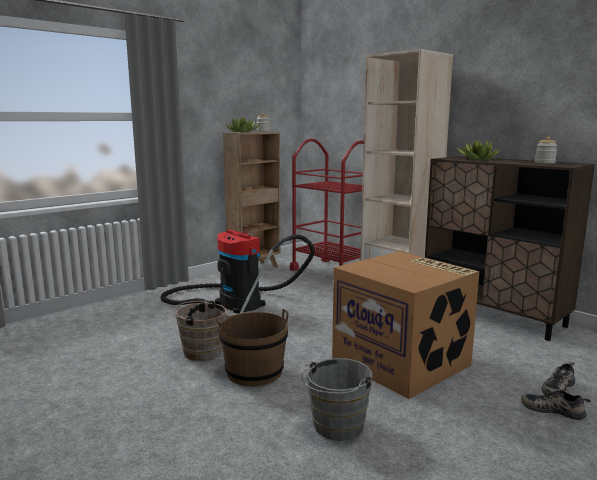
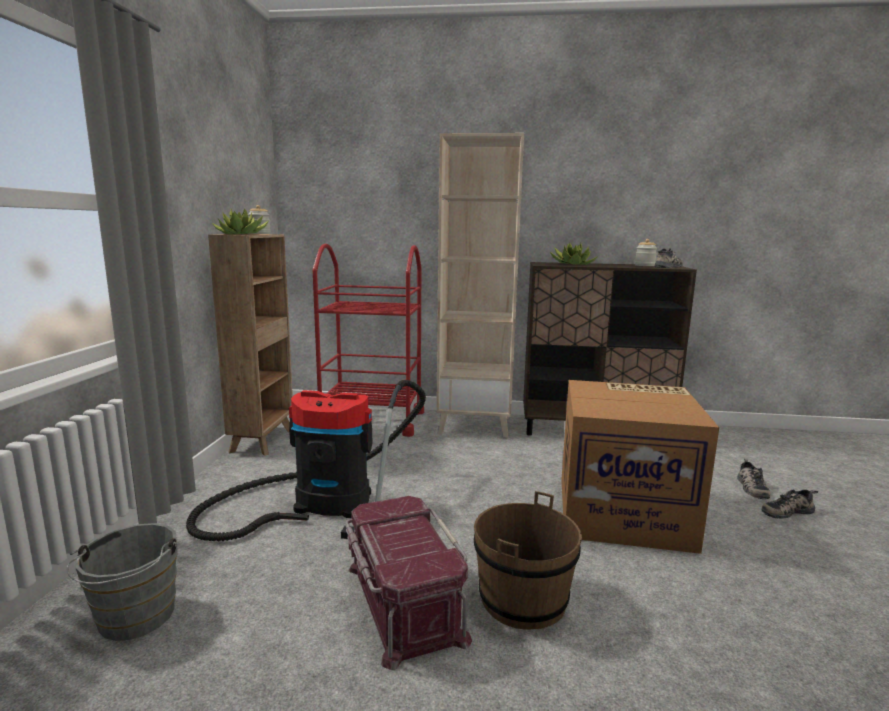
camera: 40 degrees left, 0 degrees up
brown bucket [170,300,227,361] -> red storage box [345,496,472,670]
grey bucket [302,358,372,441] -> grey bucket moved to [66,523,178,641]
none -> shoe [654,248,683,268]

